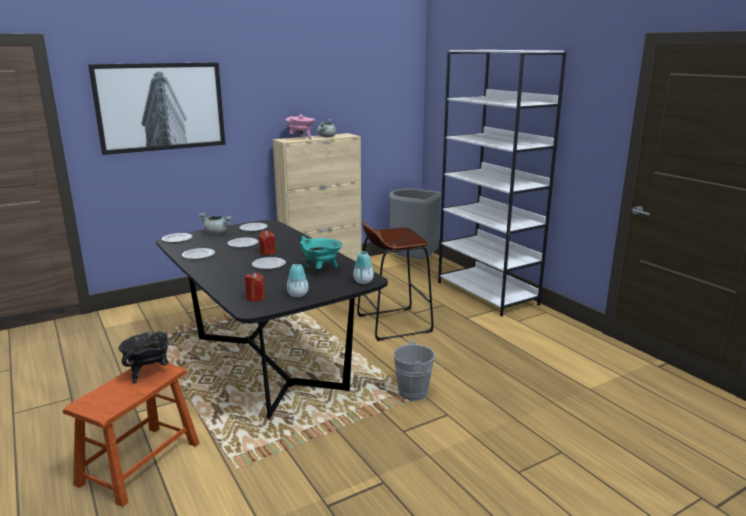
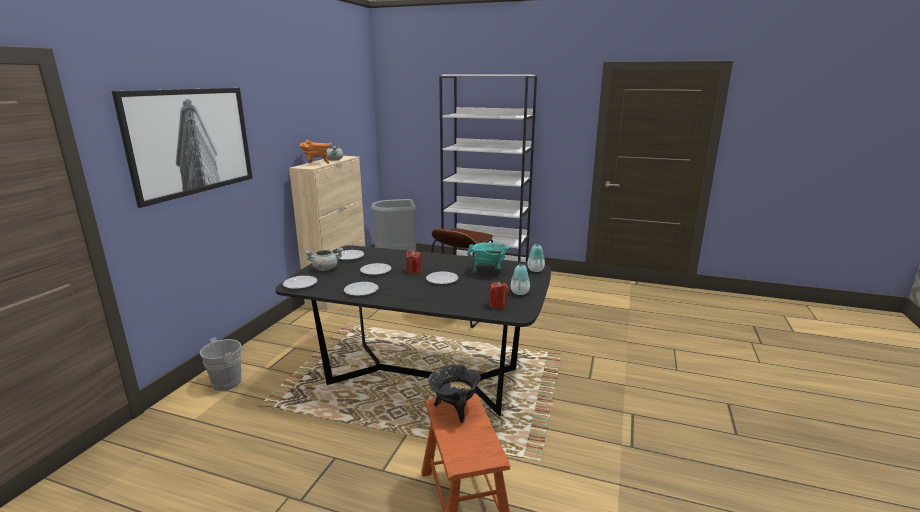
camera: 40 degrees left, 0 degrees up
pink cooking pot [285,114,315,140] -> orange cooking pot [300,140,330,164]
grey bucket [393,340,442,401] -> grey bucket moved to [200,337,250,391]

